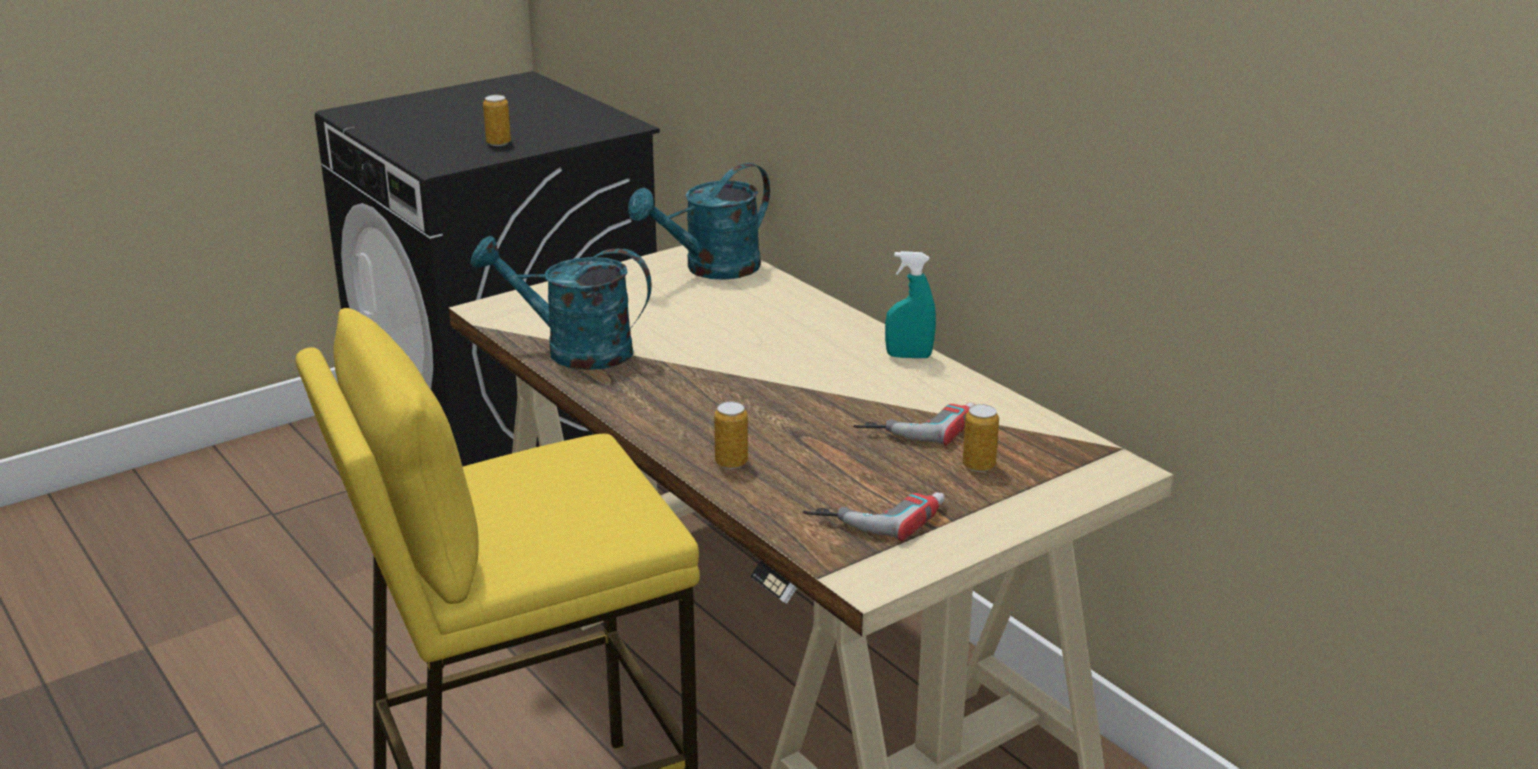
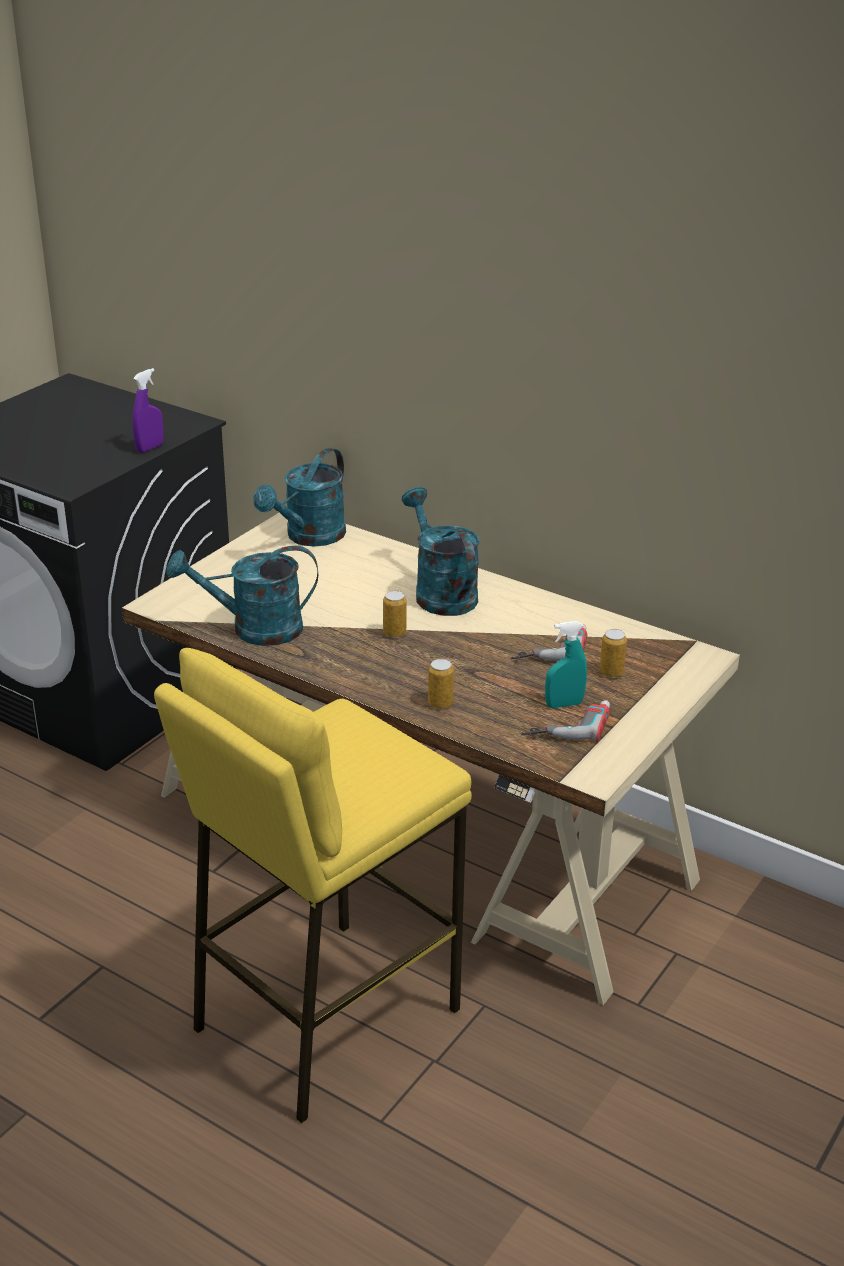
camera: 20 degrees left, 5 degrees up
can [483,95,511,146] -> can moved to [383,591,407,638]
turquoise spray bottle [885,251,936,358] -> turquoise spray bottle moved to [545,621,587,708]
none -> purple spray bottle [132,368,164,453]
none -> turquoise watering can [402,487,480,616]

